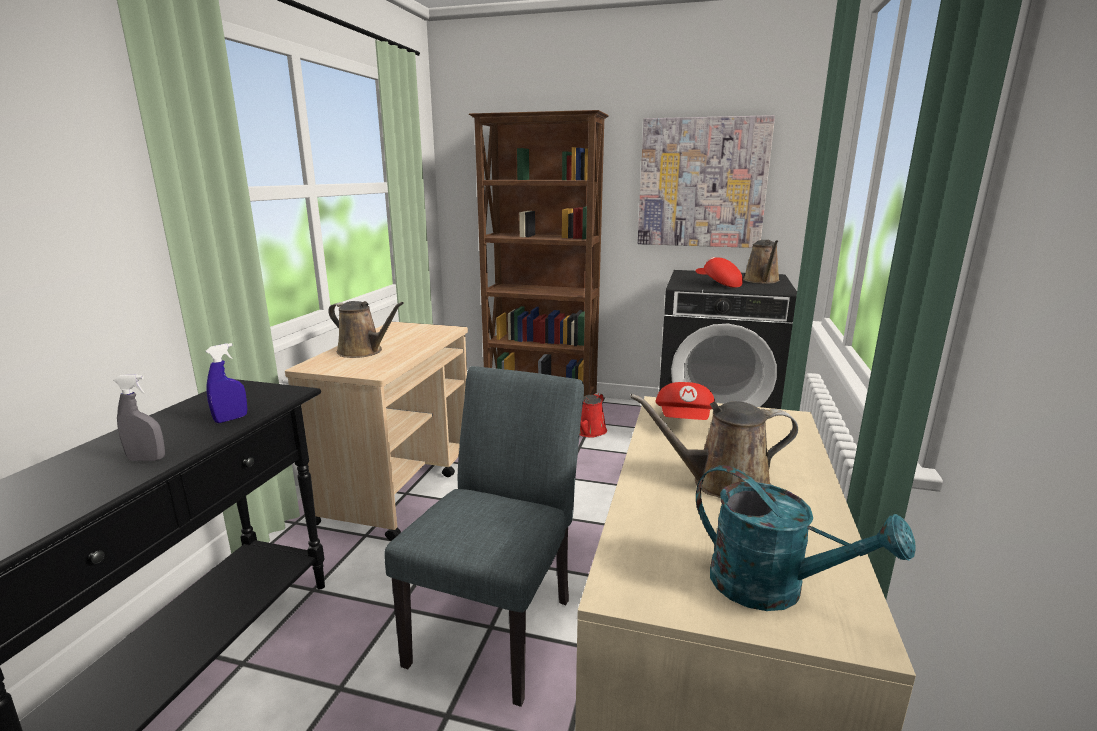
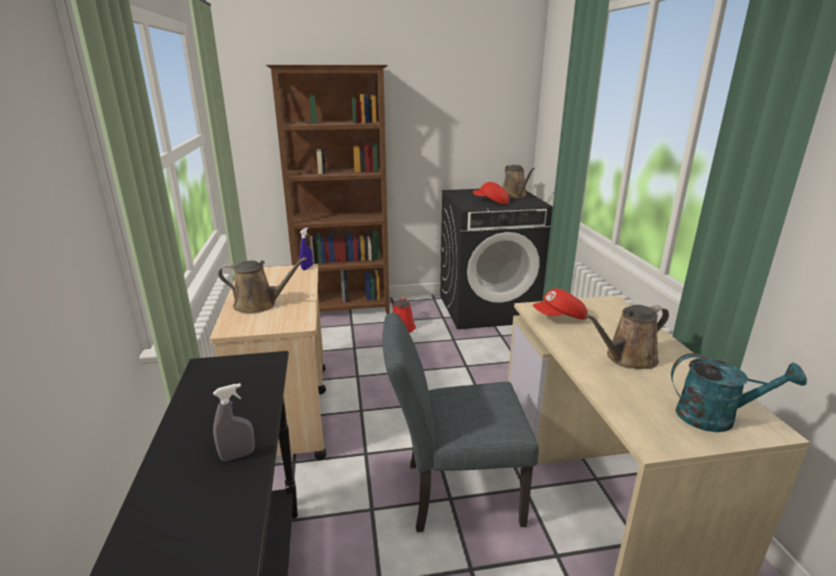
camera: 25 degrees left, 5 degrees up
blue spray bottle [205,343,248,423] -> blue spray bottle moved to [300,227,313,270]
grey chair [385,366,584,707] -> grey chair turned 90 degrees counterclockwise [382,313,539,532]
picture [638,115,775,248] -> none
red cap [655,382,715,420] -> red cap turned 90 degrees clockwise [533,289,588,320]

